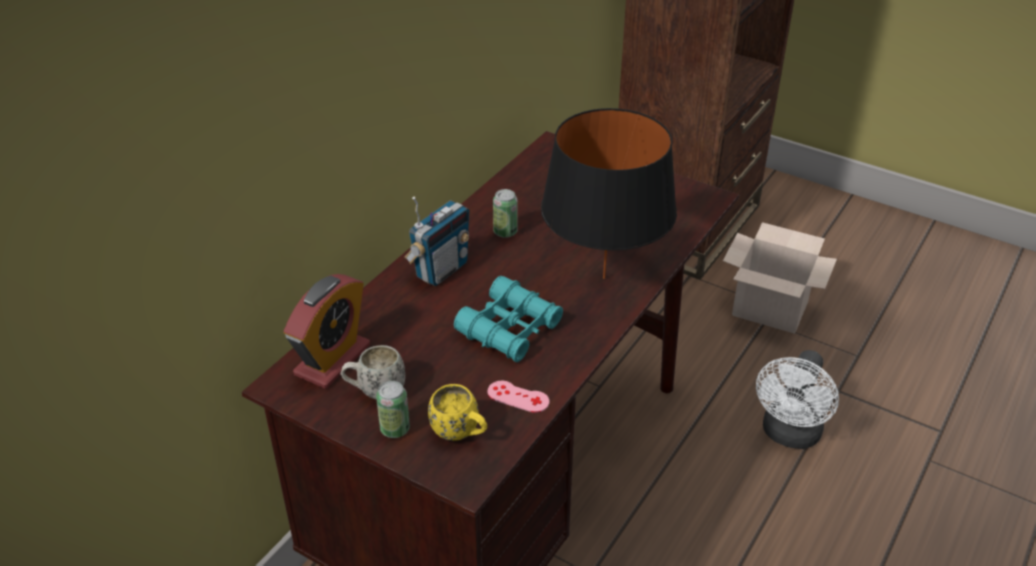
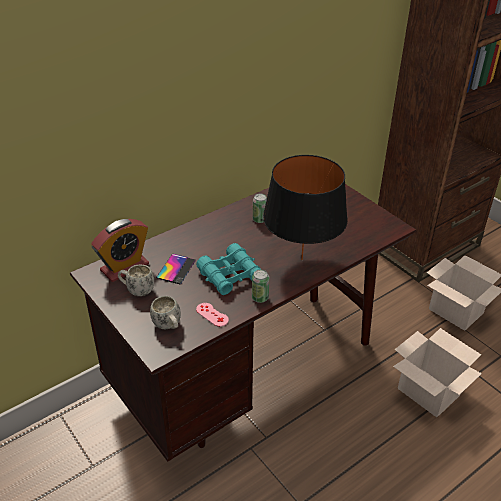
camera: 20 degrees right, 0 degrees up
can [376,381,410,438] -> can moved to [252,270,269,303]
radio [405,197,470,286] -> none
yellow mug [428,384,487,441] -> white mug [150,296,181,329]
white fan [756,350,839,449] -> cardboard box [393,328,482,417]
none -> phone [156,254,196,285]

